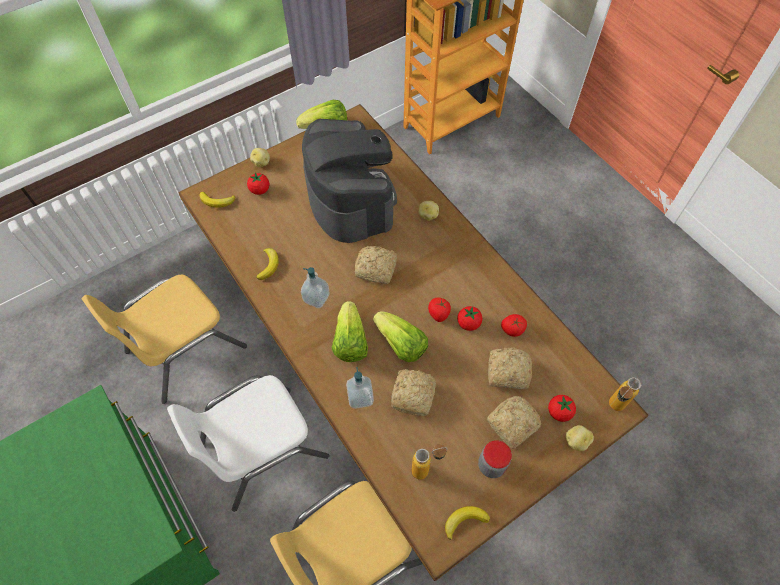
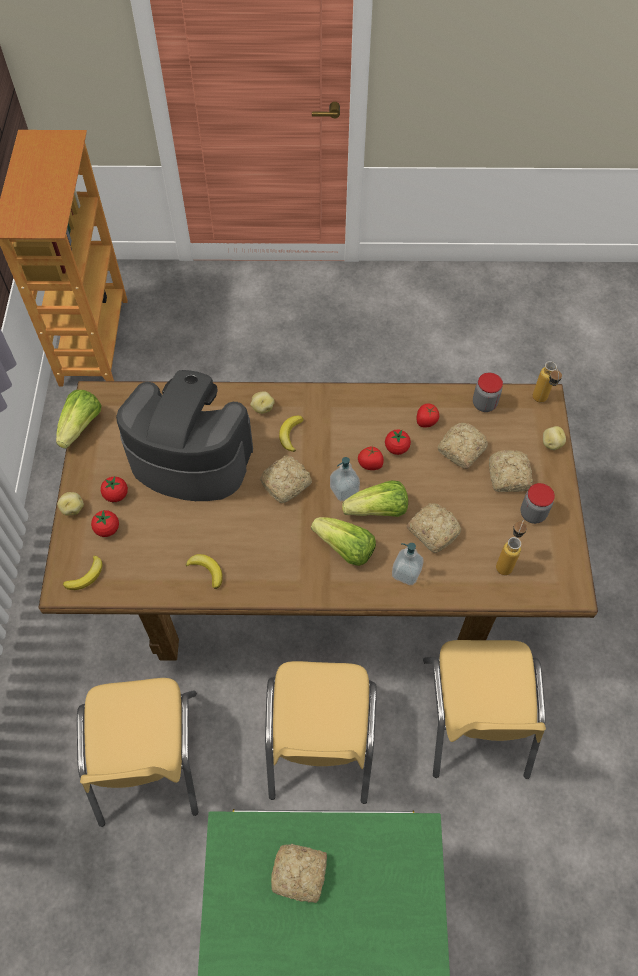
camera: 55 degrees left, 0 degrees up
white chair [167,375,329,512] -> yellow chair [265,661,377,804]
soap dispenser [301,267,330,308] -> soap dispenser moved to [330,457,360,501]
banana [445,506,490,540] -> banana moved to [279,416,304,452]
tomato [548,395,576,422] -> tomato moved to [101,477,128,502]
none -> bread [271,844,327,903]
none -> jar [473,373,503,412]

